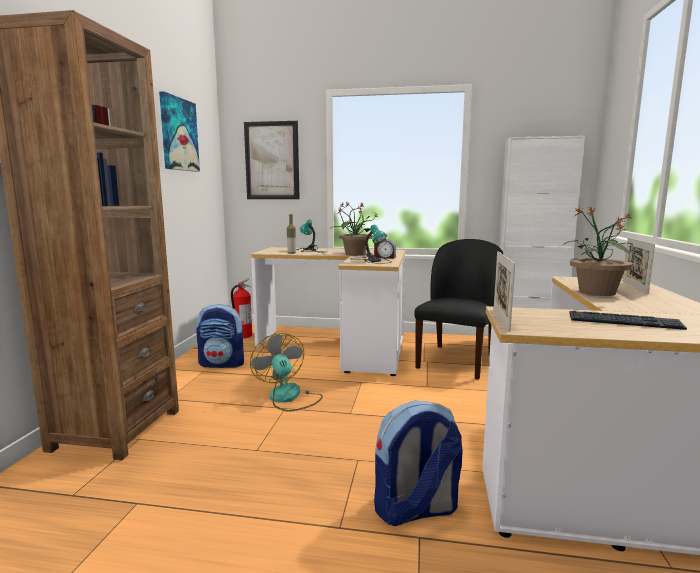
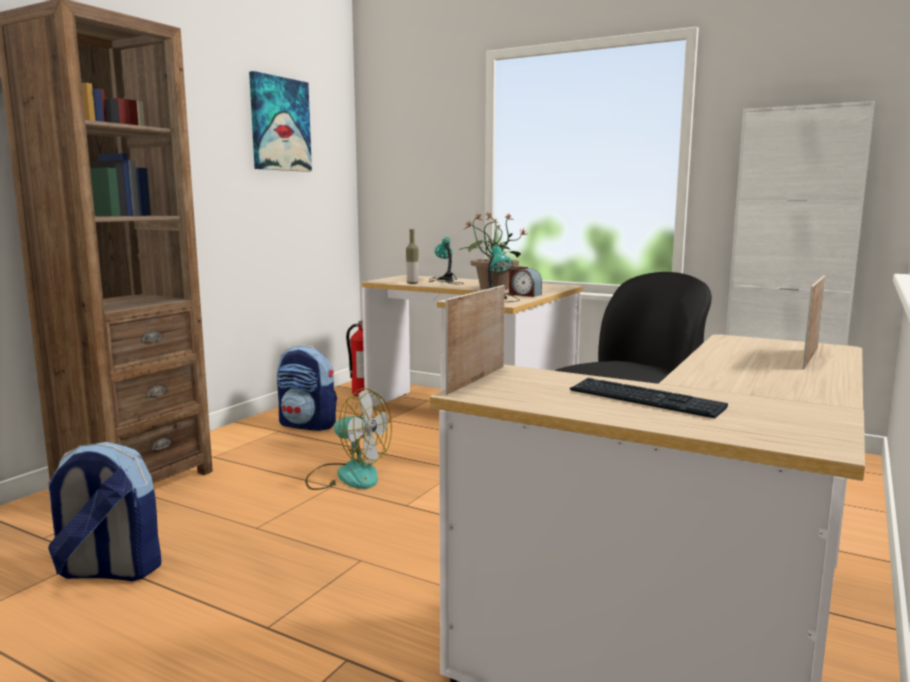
camera: 20 degrees right, 0 degrees up
picture [244,121,300,199] -> none
fan [250,333,323,412] -> fan turned 120 degrees clockwise [305,388,392,490]
backpack [374,401,463,526] -> backpack moved to [48,442,162,581]
potted plant [563,206,633,296] -> none

